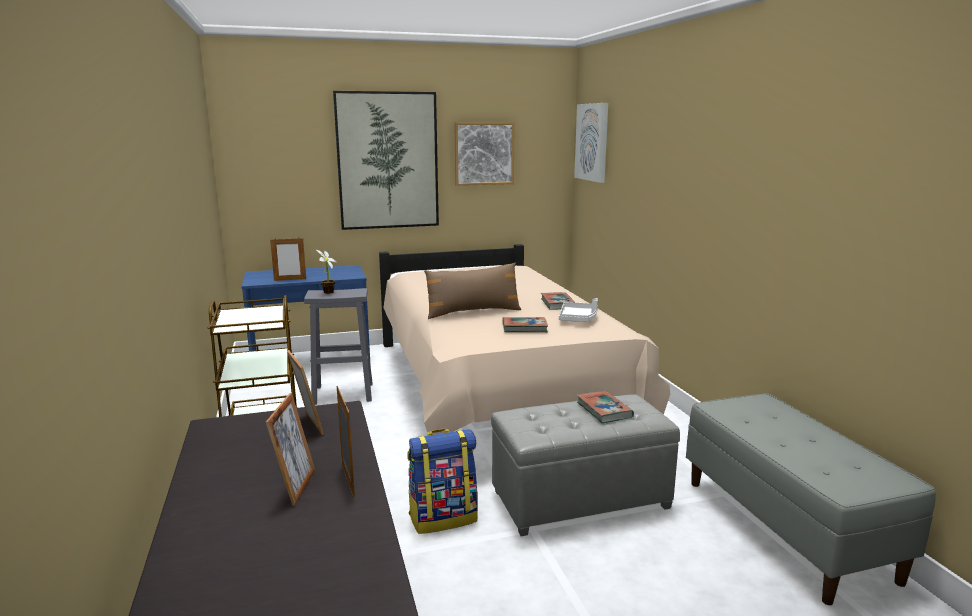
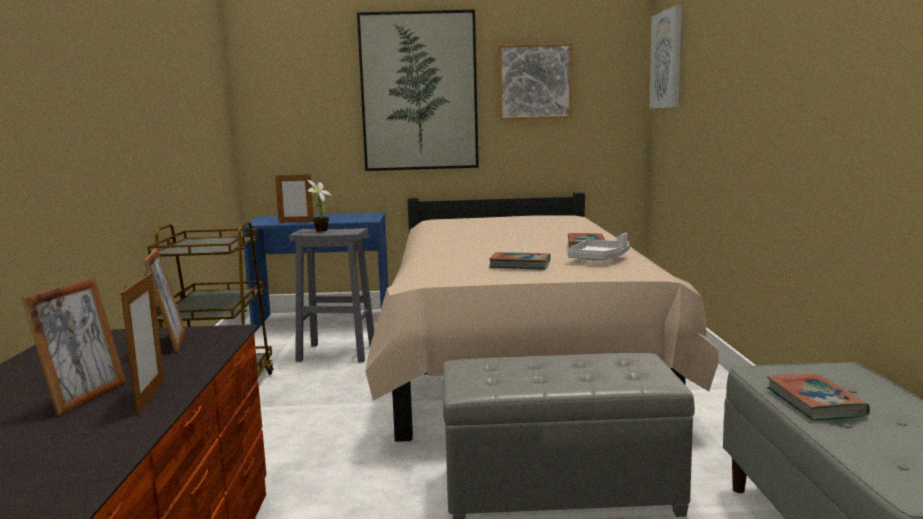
camera: 15 degrees right, 5 degrees down
backpack [407,429,478,534] -> none
brown pillow [424,263,522,319] -> none
book [577,391,634,423] -> book moved to [767,374,870,420]

